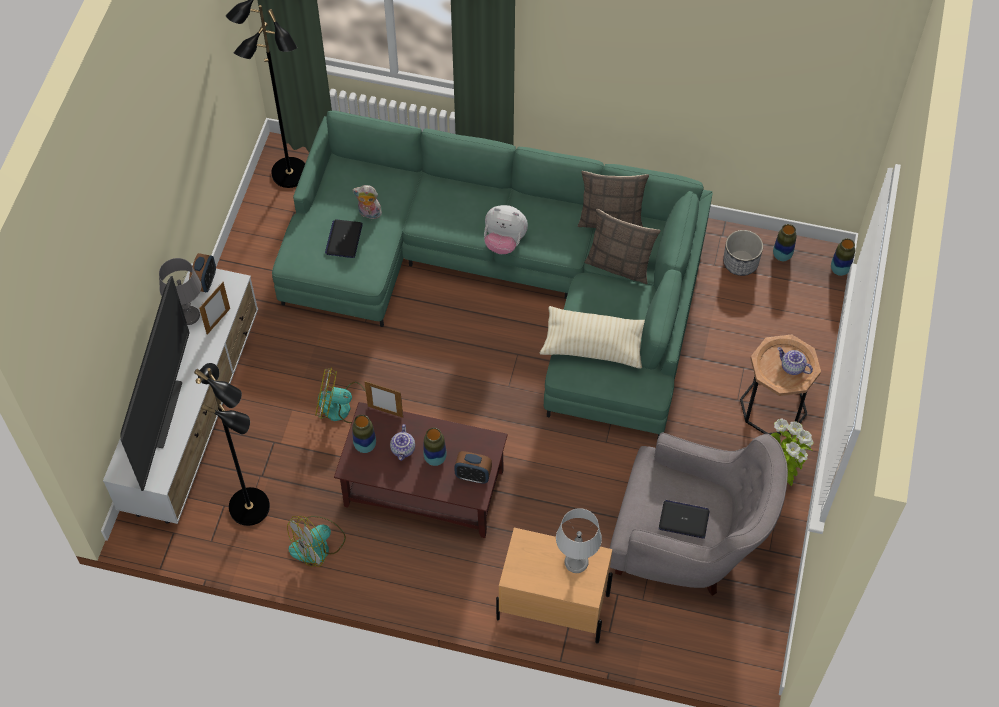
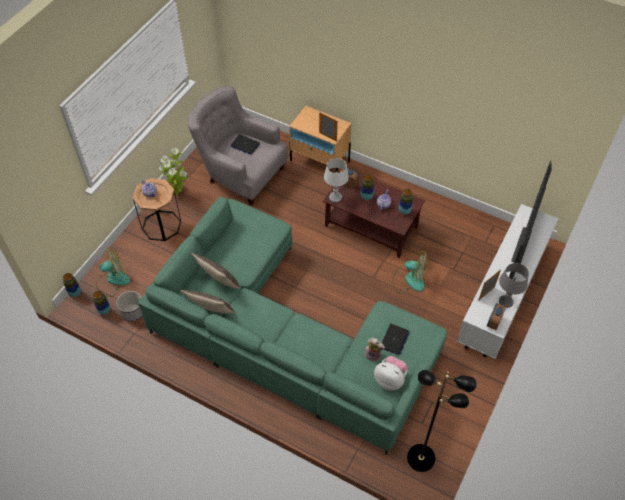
camera: 165 degrees left, 5 degrees down
black floor lamp [194,363,270,526] -> none
fan [287,516,346,567] -> fan moved to [96,248,130,297]
picture frame [364,381,403,418] -> picture frame moved to [319,112,338,142]
plush toy [484,205,528,254] -> plush toy moved to [374,356,408,390]
beige pillow [540,306,645,369] -> none
grey table lamp [556,508,602,573] -> grey table lamp moved to [324,158,349,202]

